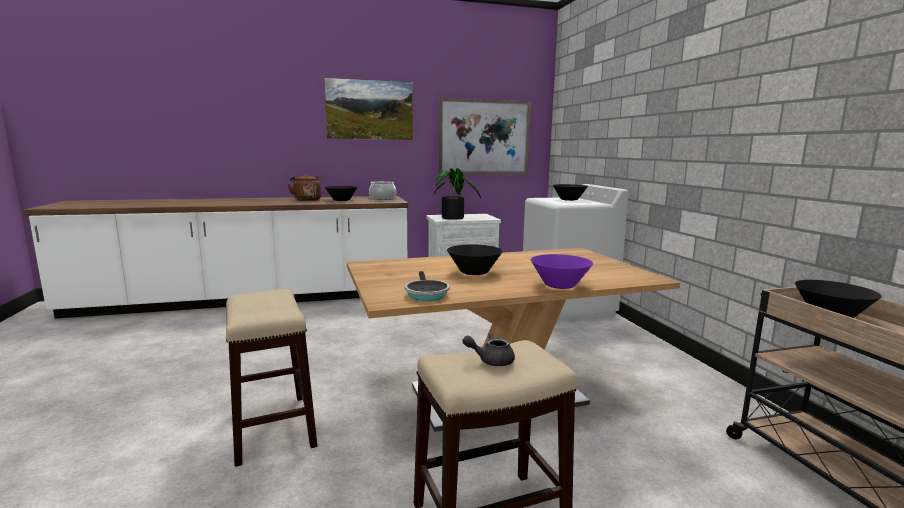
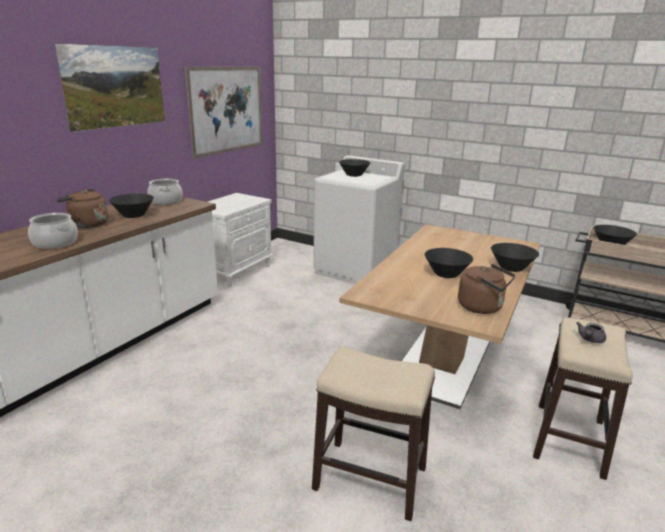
camera: 45 degrees left, 10 degrees up
frying pan [405,271,450,301] -> brown kettle [458,264,515,314]
potted plant [434,168,481,220] -> none
purple bowl [531,254,593,289] -> black bowl [491,243,539,272]
none -> cooking pot [28,213,78,249]

